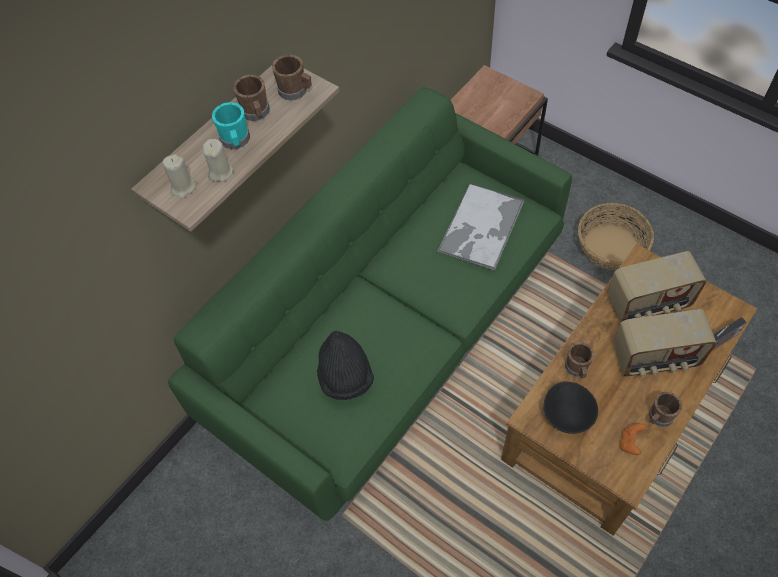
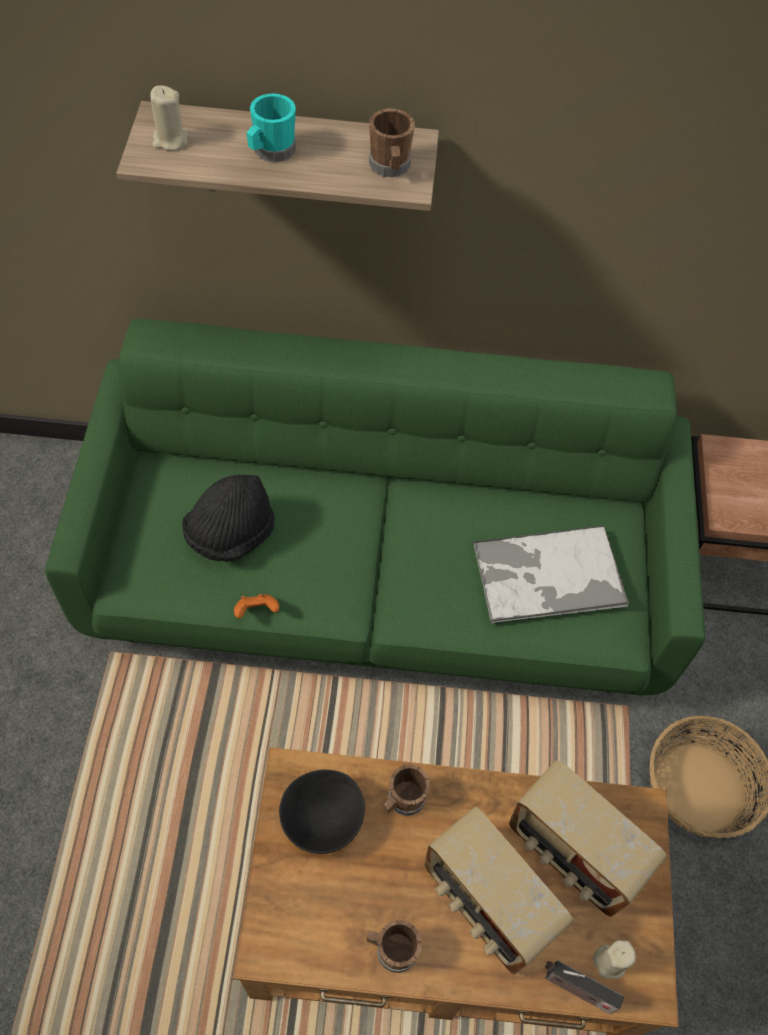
camera: 50 degrees right, 0 degrees up
beige candle [203,139,233,182] -> beige candle moved to [593,940,636,979]
brown mug [233,75,270,121] -> none
orange game controller [619,424,647,455] -> orange game controller moved to [234,594,280,618]

